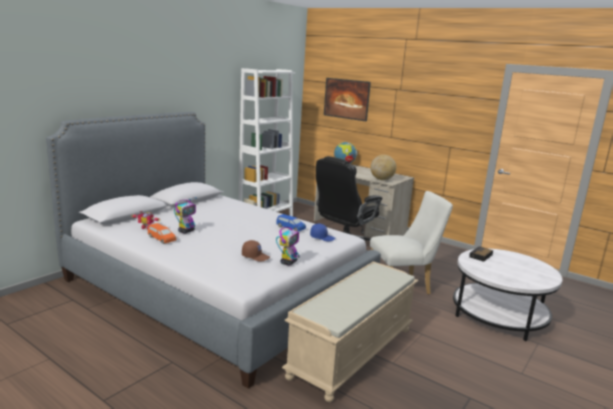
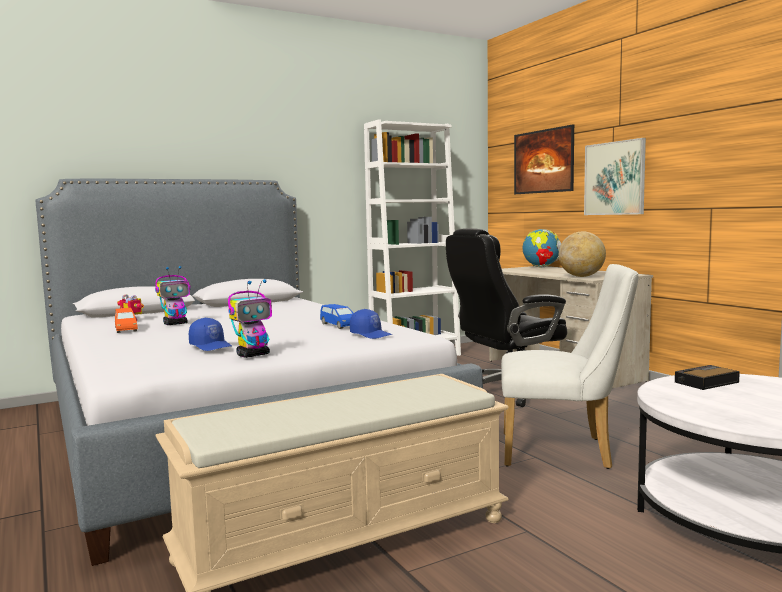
camera: 25 degrees right, 10 degrees down
brown cap [242,240,270,262] -> blue cap [189,317,232,351]
none -> picture [584,138,646,215]

